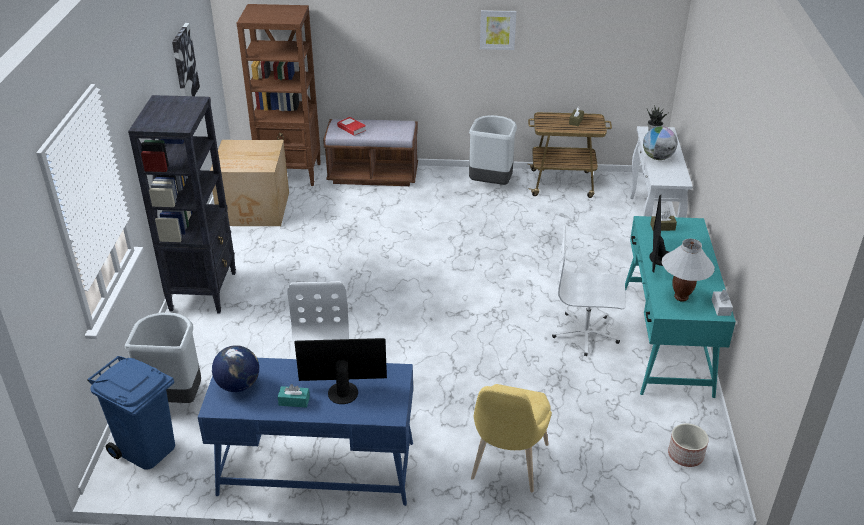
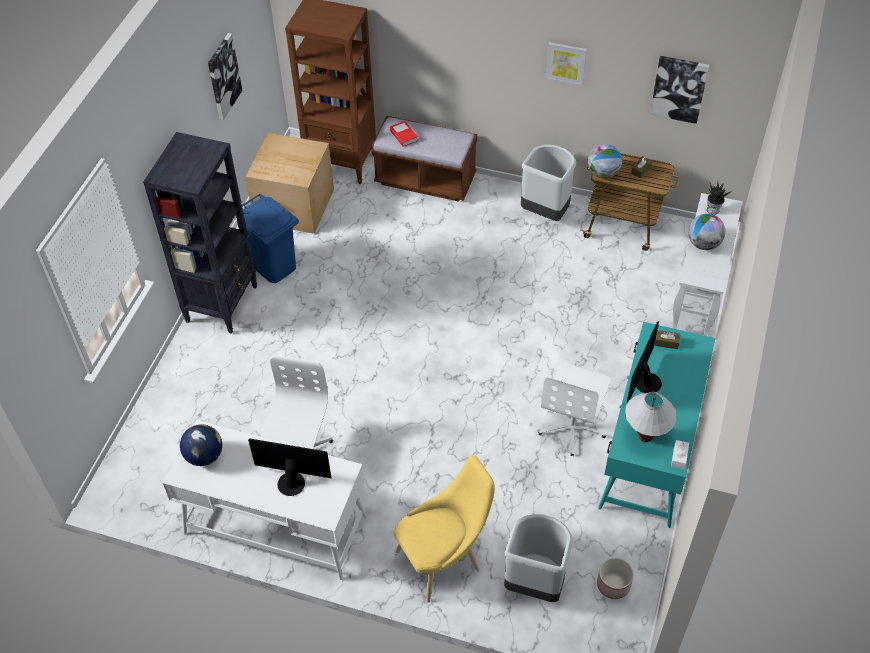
camera: 15 degrees right, 15 degrees up
blue trash can [87,356,175,470] -> blue trash can moved to [242,194,299,283]
grey trash can [125,313,201,403] -> grey trash can moved to [504,514,573,602]
blue desk [198,358,413,506] -> white desk [163,420,367,580]
turquoise tissue box [278,384,310,408] -> none
yellow chair [471,384,552,492] -> yellow chair turned 150 degrees counterclockwise [394,455,495,603]
white office chair [552,225,626,356] -> white office chair turned 90 degrees counterclockwise [538,363,611,456]
none -> globe [588,144,622,179]
none -> picture [650,56,709,124]

